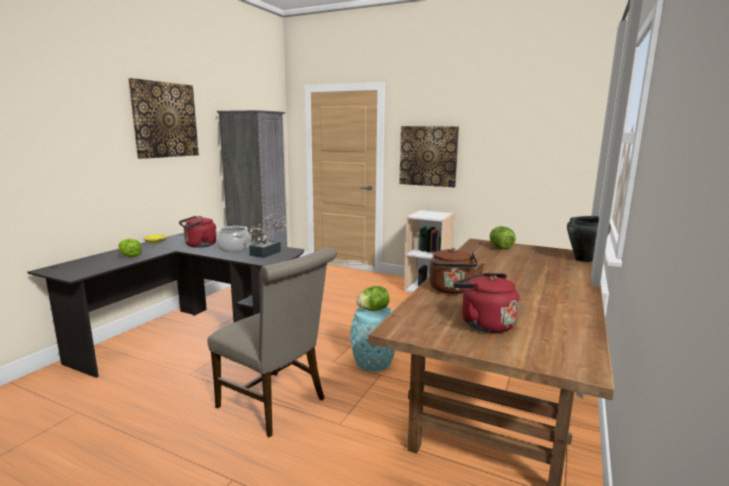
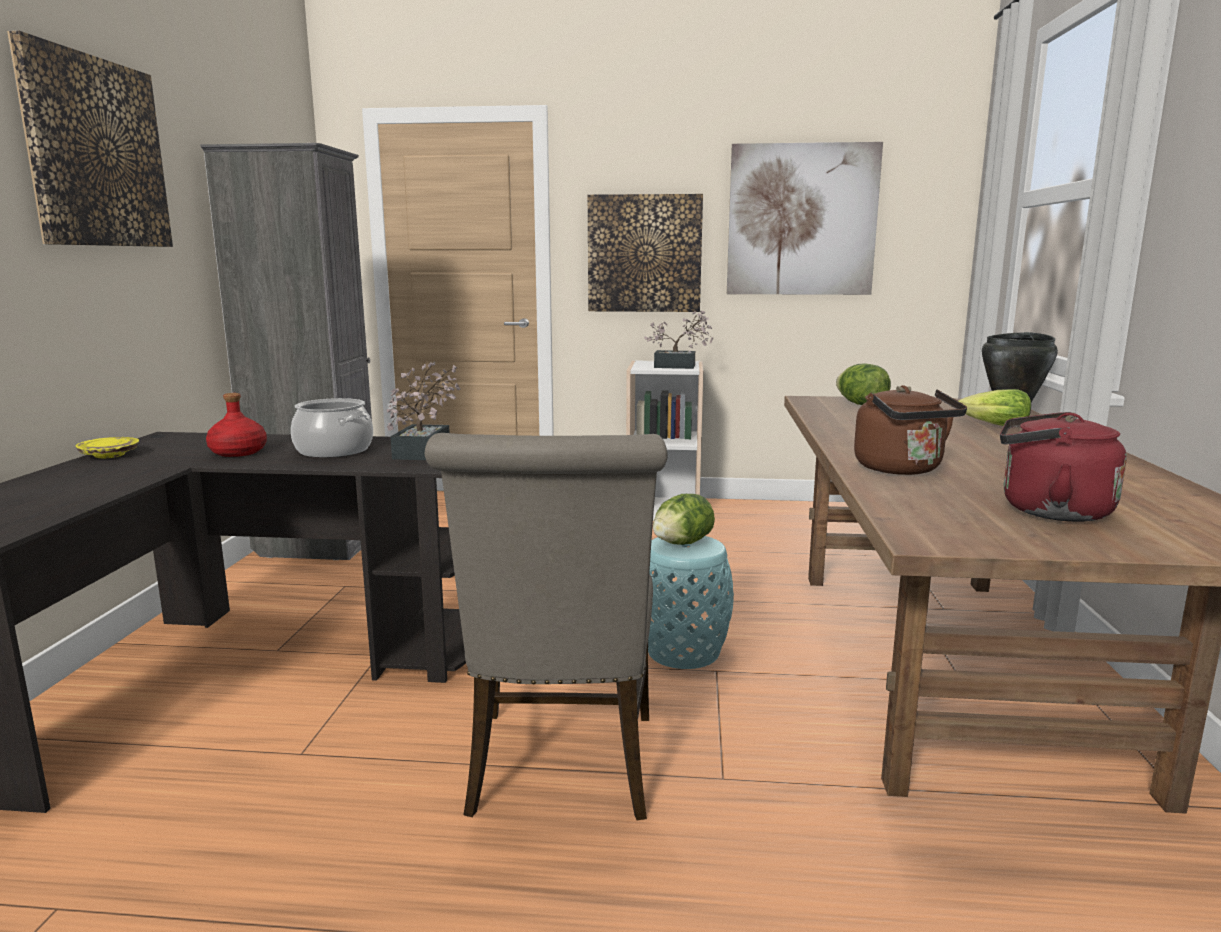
camera: 20 degrees left, 0 degrees up
lettuce [118,238,142,257] -> lettuce moved to [959,389,1031,426]
red kettle [179,216,217,248] -> red bottle [206,393,267,457]
beige chair [208,247,337,438] -> beige chair turned 75 degrees clockwise [425,433,668,820]
none -> potted plant [644,310,713,369]
none -> picture [727,142,883,295]

